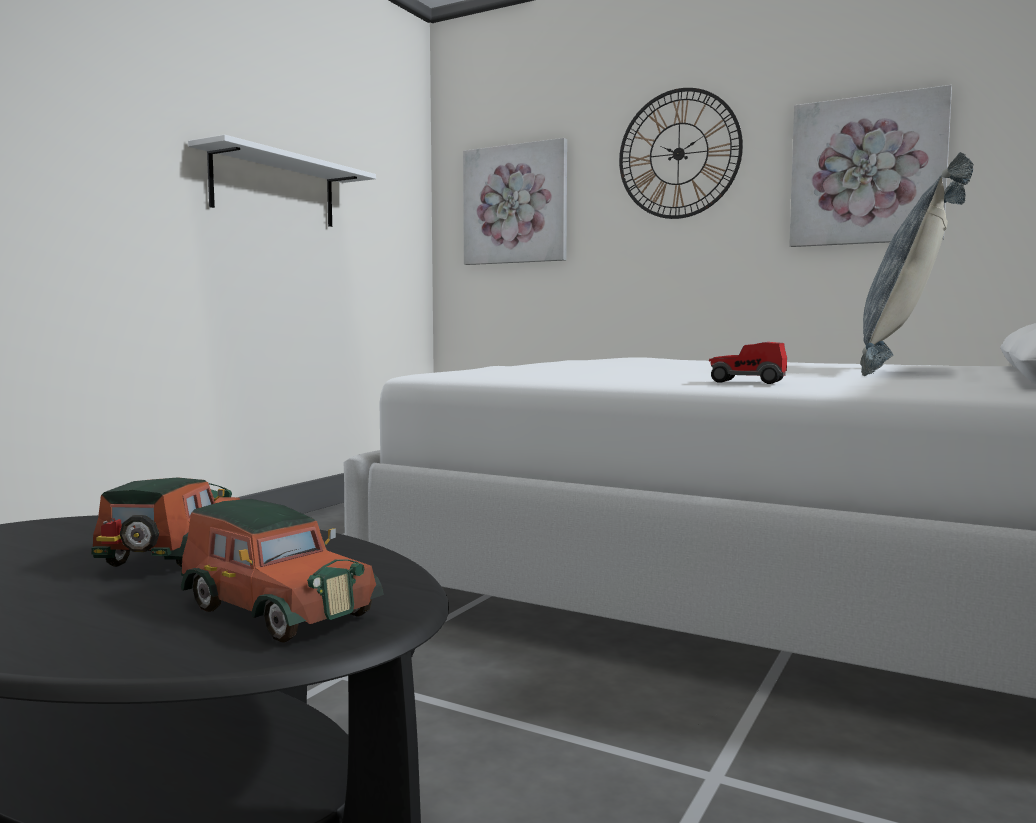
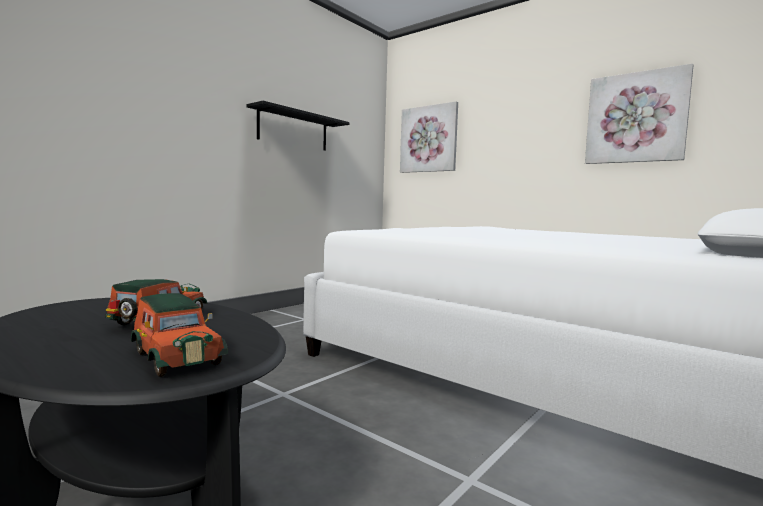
camera: 10 degrees right, 0 degrees up
white shelf [188,135,376,227] -> black shelf [246,101,349,151]
wall clock [619,88,743,219] -> none
toy car [709,342,787,384] -> none
pillow [860,152,973,376] -> none

